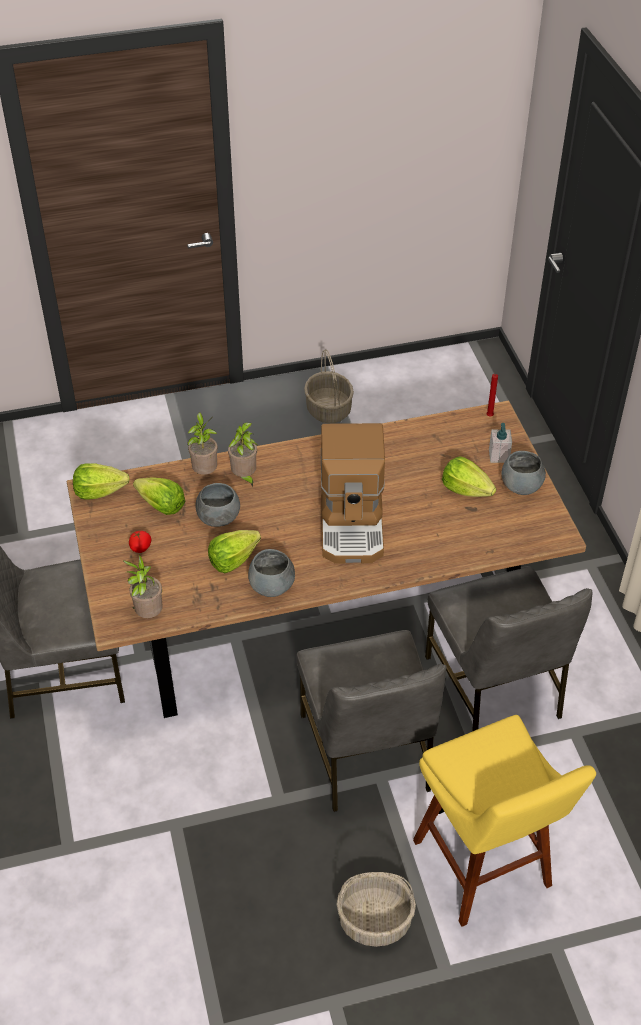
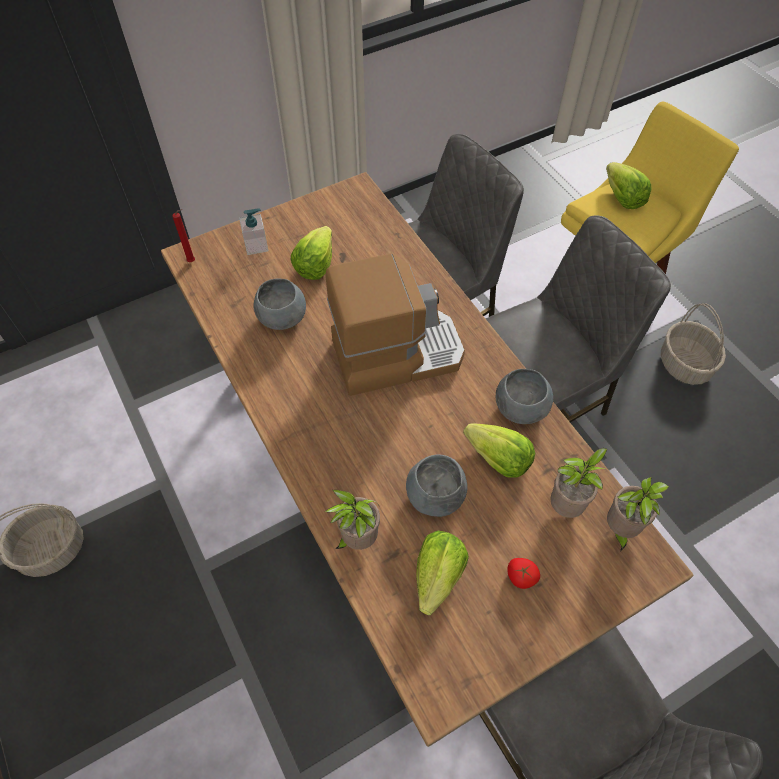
camera: 105 degrees left, 10 degrees up
lettuce [73,463,130,500] -> lettuce moved to [606,162,652,209]
potted plant [228,422,257,488] -> potted plant moved to [550,448,613,518]
grey bowl [501,451,546,495] -> grey bowl moved to [253,279,306,330]

